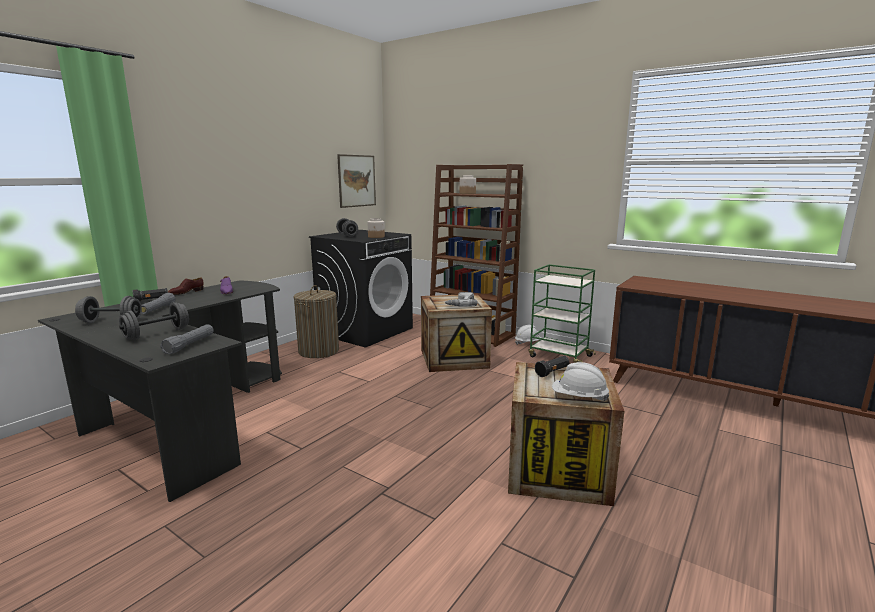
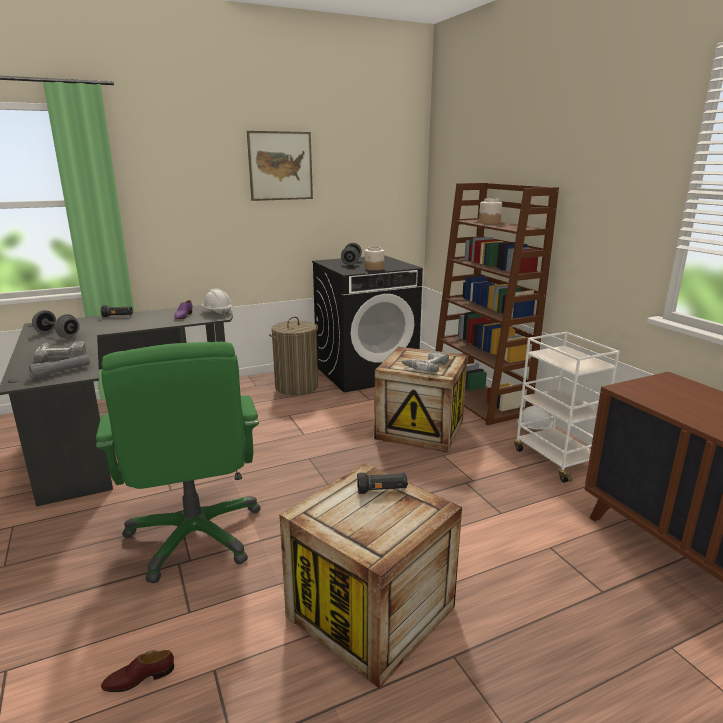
camera: 30 degrees right, 5 degrees up
grey dumbbell [119,302,189,340] -> power drill [34,341,86,362]
grey flashlight [141,293,176,314] -> none
brown shoe [168,277,204,295] -> brown shoe moved to [101,650,174,692]
picture [337,154,376,208] -> picture moved to [247,131,313,201]
green cart [529,264,596,363] -> white cart [514,332,620,483]
white hard hat [552,362,609,401] -> white hard hat moved to [201,289,232,316]
none -> green office chair [96,342,261,583]

